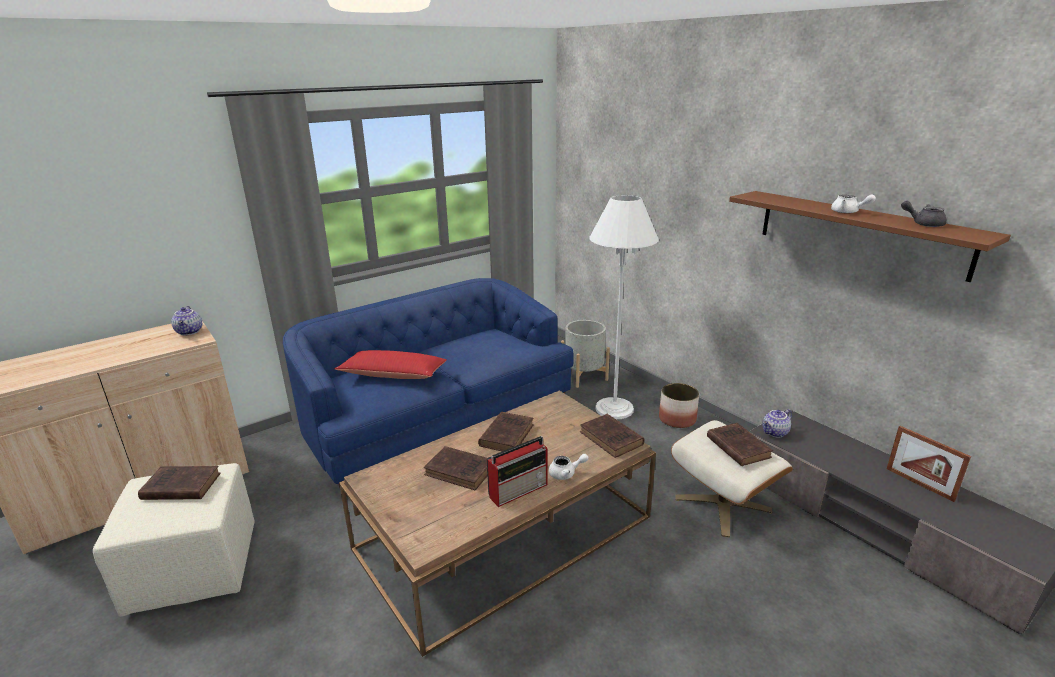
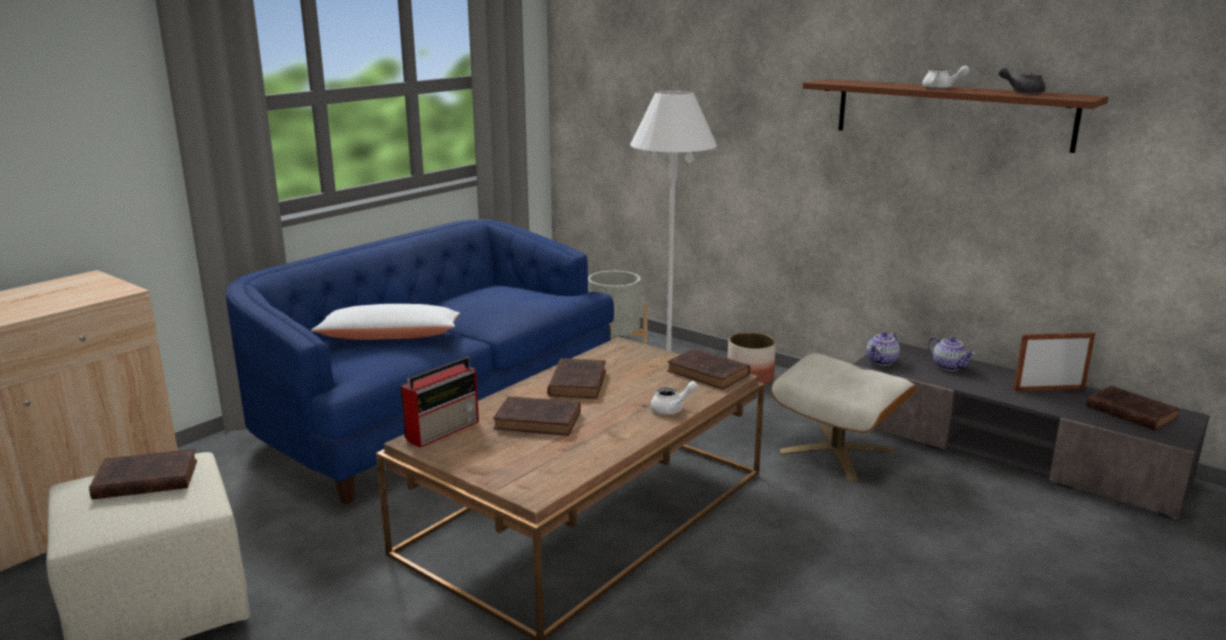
camera: 15 degrees left, 5 degrees down
teapot [171,306,202,335] -> teapot moved to [928,336,975,371]
red pillow [335,350,447,379] -> white pillow [311,304,460,340]
radio [487,436,547,507] -> radio moved to [400,357,479,447]
brown book [707,423,773,466] -> brown book moved to [1086,386,1180,431]
picture frame [887,426,971,502] -> picture frame turned 135 degrees clockwise [1013,332,1095,391]

